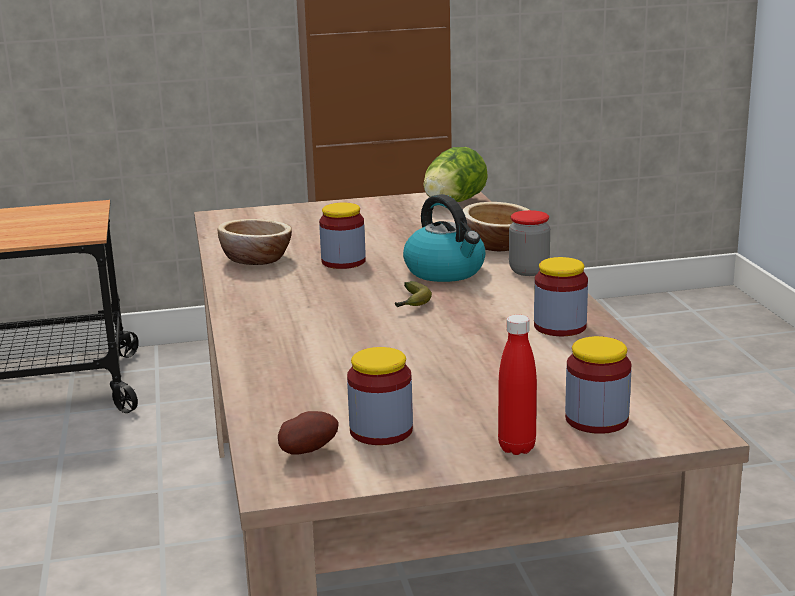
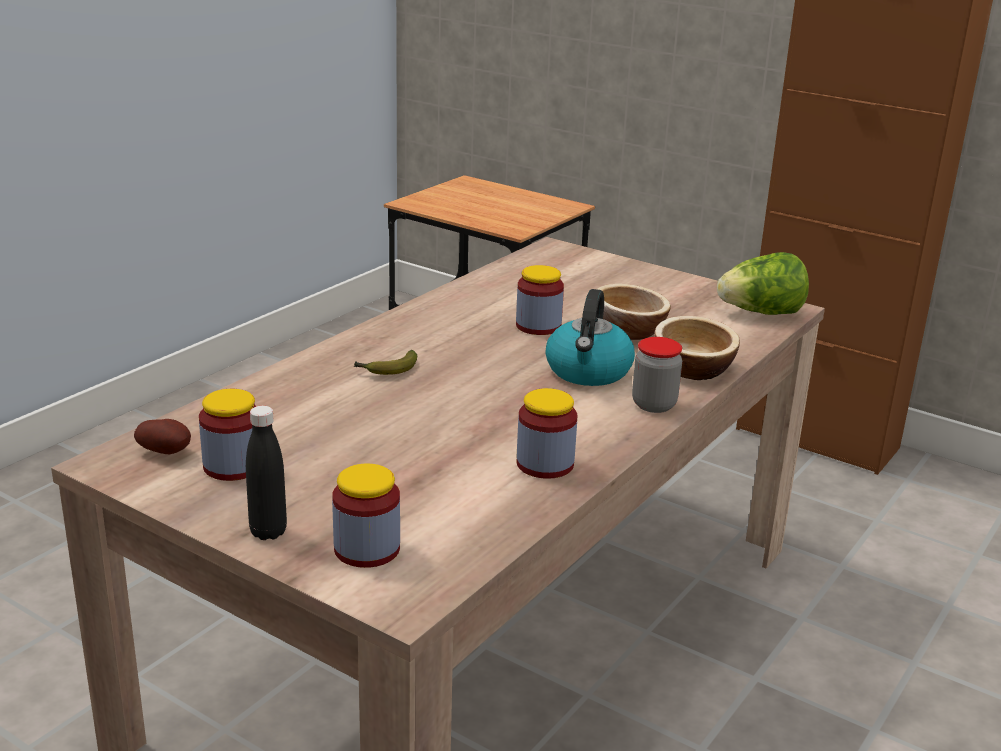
camera: 45 degrees right, 5 degrees up
bowl [218,219,292,265] -> bowl moved to [597,284,671,340]
banana [395,281,432,307] -> banana moved to [354,350,417,375]
red bottle [498,315,537,455] -> black bottle [246,406,287,540]

